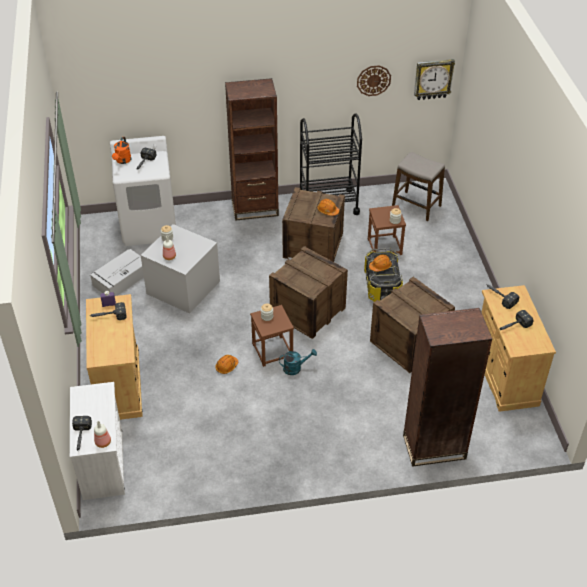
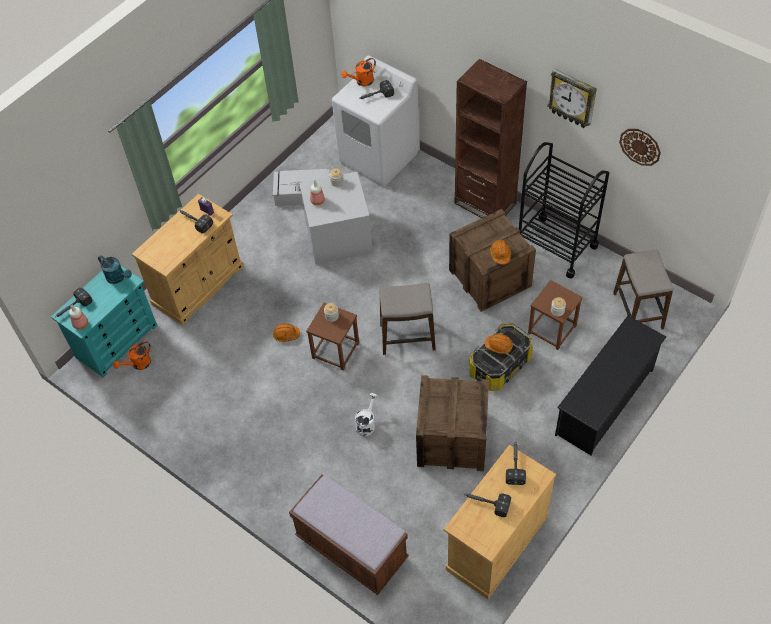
camera: 50 degrees right, 10 degrees up
white dresser [70,382,125,500] -> turquoise dresser [51,266,157,377]
crate [269,246,348,339] -> stool [379,283,436,355]
turquoise watering can [279,349,317,375] -> turquoise watering can moved to [98,255,132,284]
brown bookcase [403,308,492,467] -> brown bench [289,475,409,595]
wall clock [414,59,455,100] -> wall clock moved to [547,69,597,128]
none -> orange watering can [113,341,151,370]
none -> white watering can [355,393,378,436]
none -> black shoe rack [555,316,666,455]

